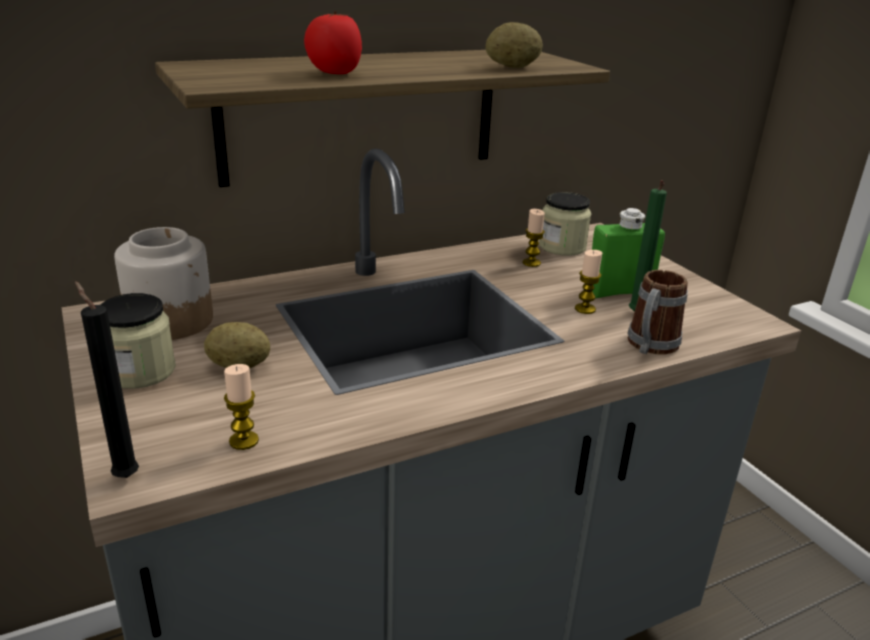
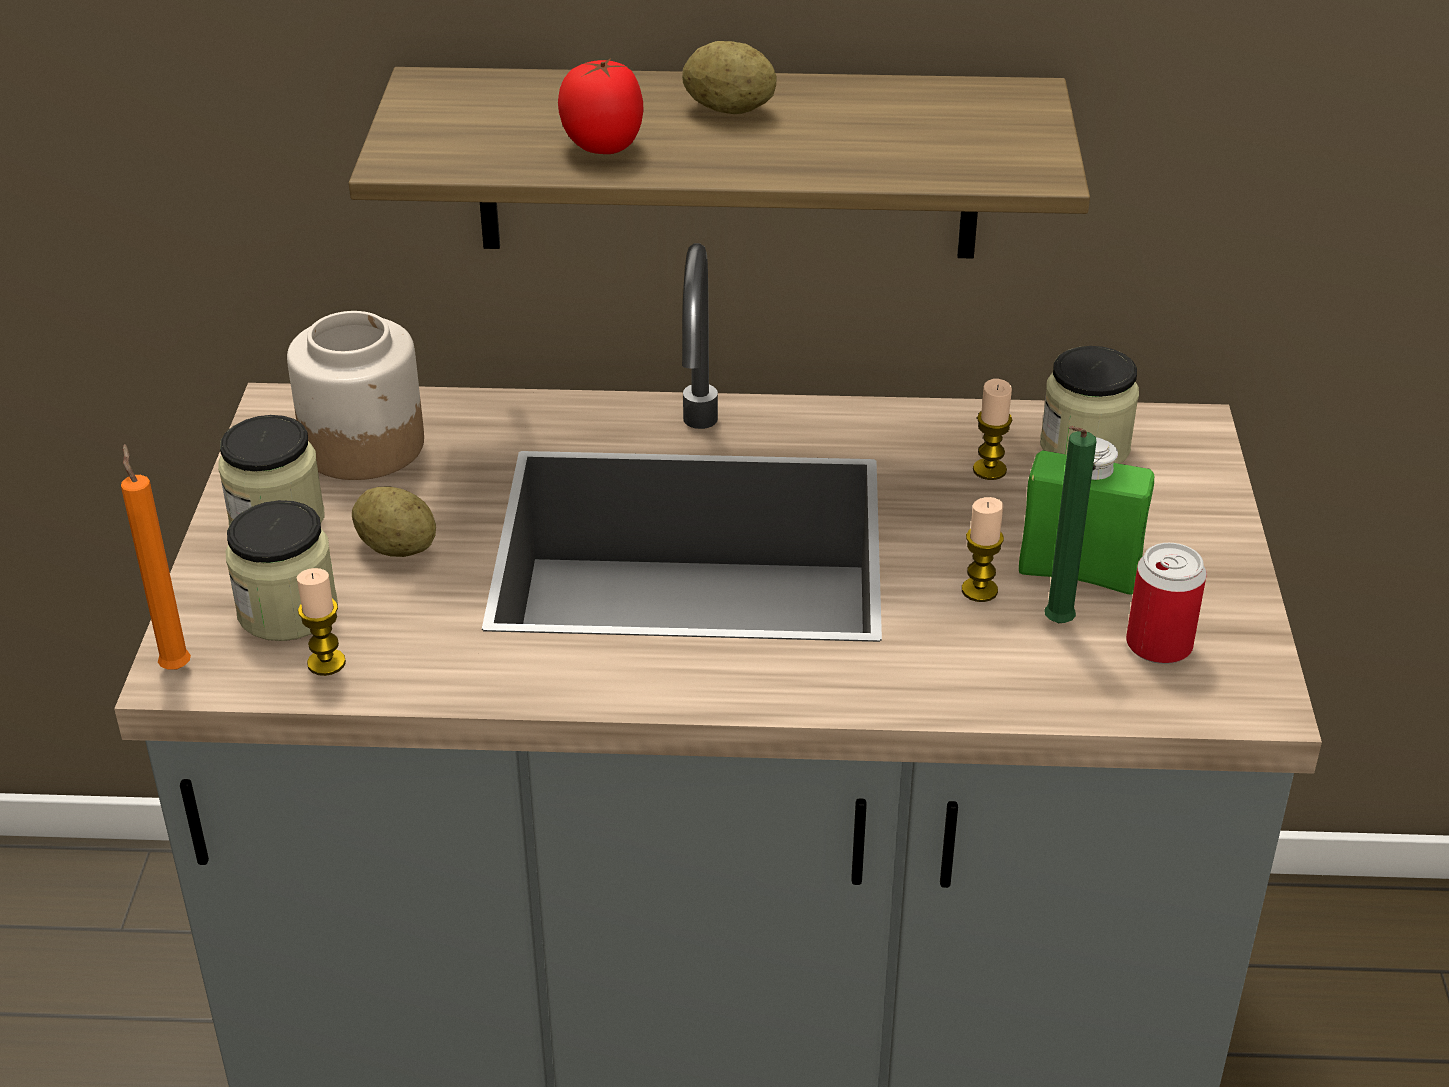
camera: 30 degrees right, 10 degrees up
black candle [75,281,139,478] -> orange candle [121,444,191,670]
potato [485,22,543,68] -> potato moved to [682,41,777,114]
mug [627,270,688,354] -> none
none -> jar [226,500,338,641]
none -> can [1126,543,1207,664]

